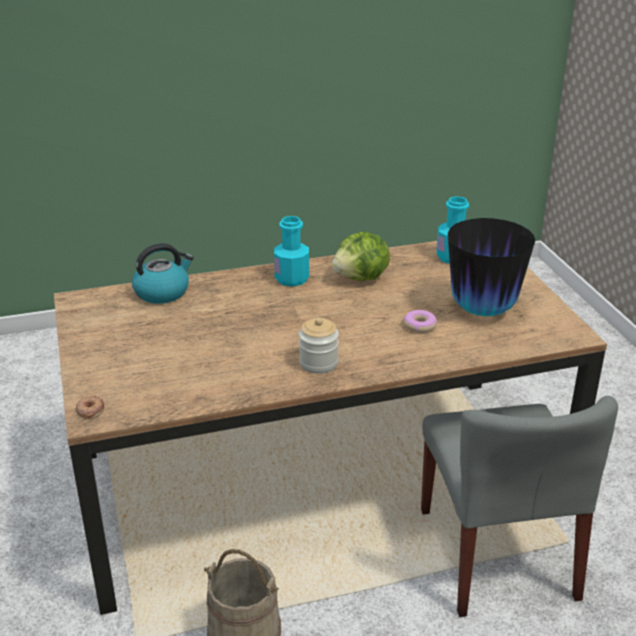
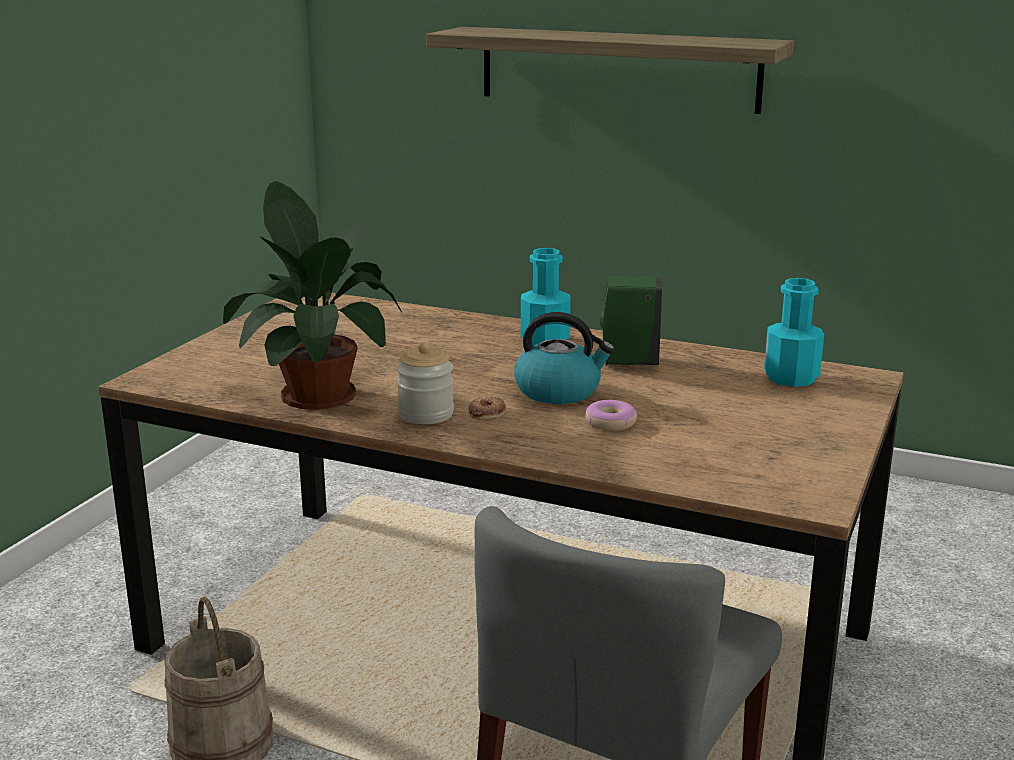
camera: 40 degrees right, 10 degrees down
donut [76,395,104,419] -> donut moved to [468,396,506,420]
kettle [132,243,194,304] -> kettle moved to [514,312,615,404]
lettuce [332,232,390,281] -> green soap dispenser [599,276,663,366]
vase [448,218,536,316] -> none
none -> potted plant [223,181,402,410]
none -> shelf [426,27,794,114]

